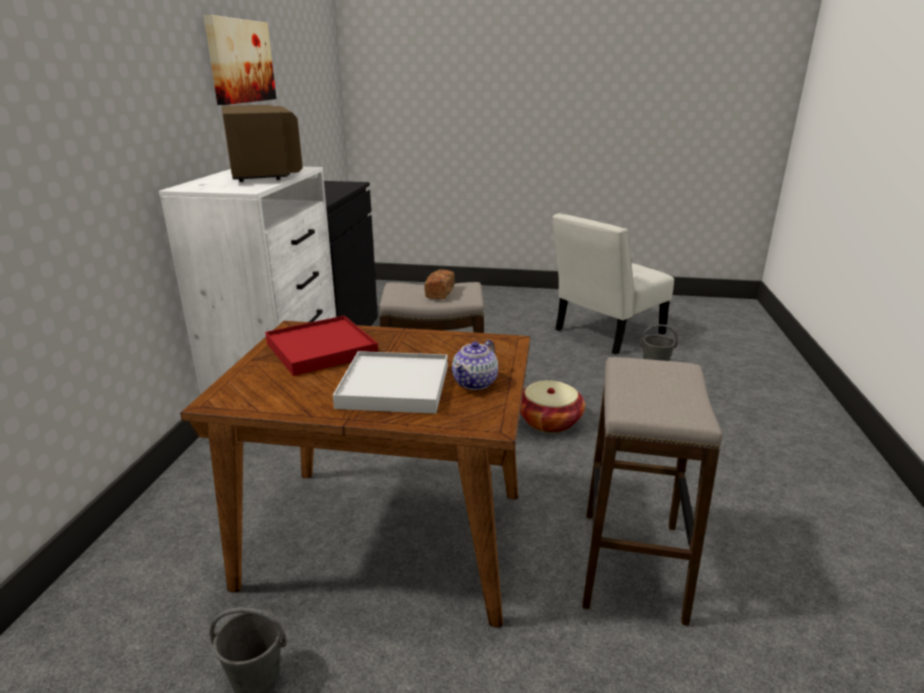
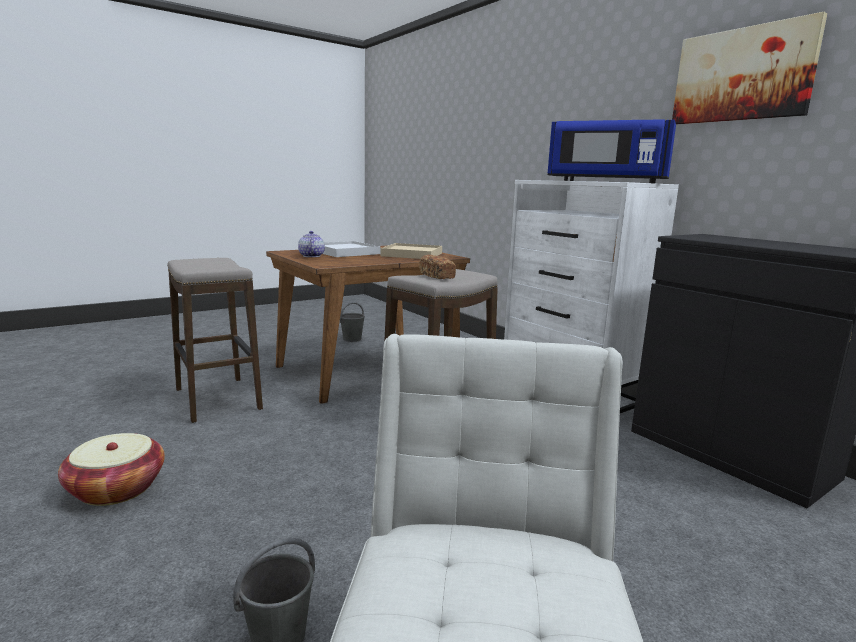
camera: 135 degrees right, 10 degrees down
brown microwave [222,105,303,182] -> blue microwave [548,119,676,183]
red tray [265,316,378,376] -> beige tray [380,243,442,259]
basket [520,380,585,433] -> basket moved to [58,433,165,506]

